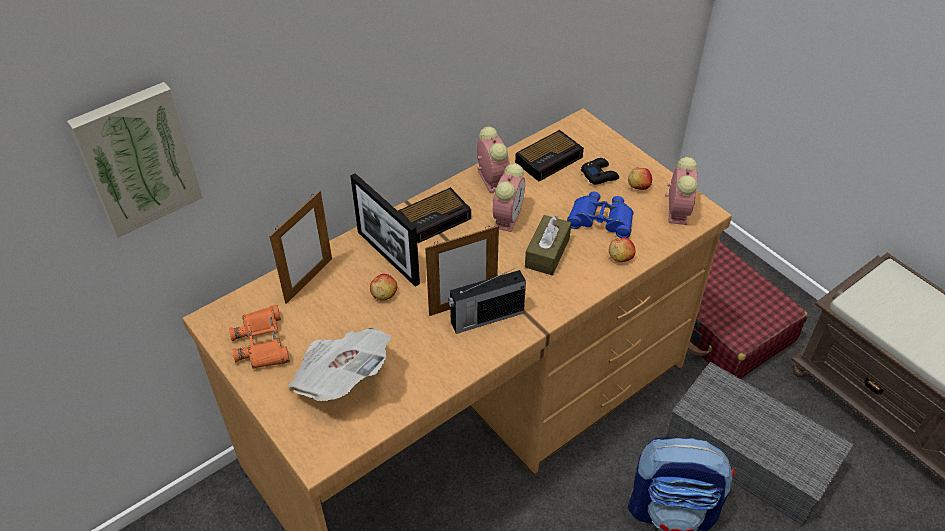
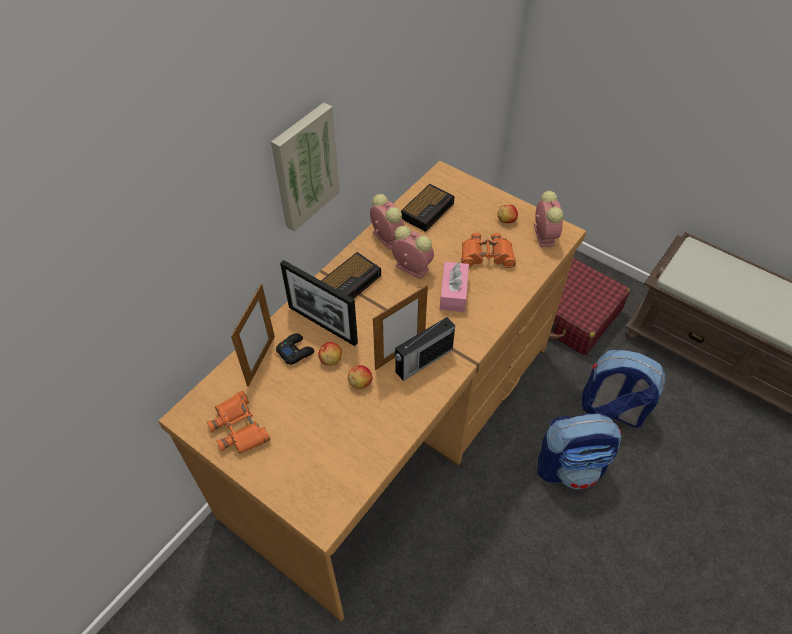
camera: 15 degrees left, 5 degrees up
picture [67,82,203,237] -> picture moved to [271,103,340,231]
newspaper [287,328,391,401] -> none
alarm clock [493,163,525,232] -> alarm clock turned 60 degrees counterclockwise [392,226,434,279]
brown tissue box [525,215,571,275] -> pink tissue box [440,262,469,312]
blue binoculars [567,192,633,238] -> orange binoculars [461,233,516,268]
black game controller [581,158,619,184] -> black game controller moved to [276,334,314,365]
apple [609,237,635,262] -> apple moved to [348,365,372,389]
grey storage box [666,362,854,526] -> backpack [582,350,666,427]

